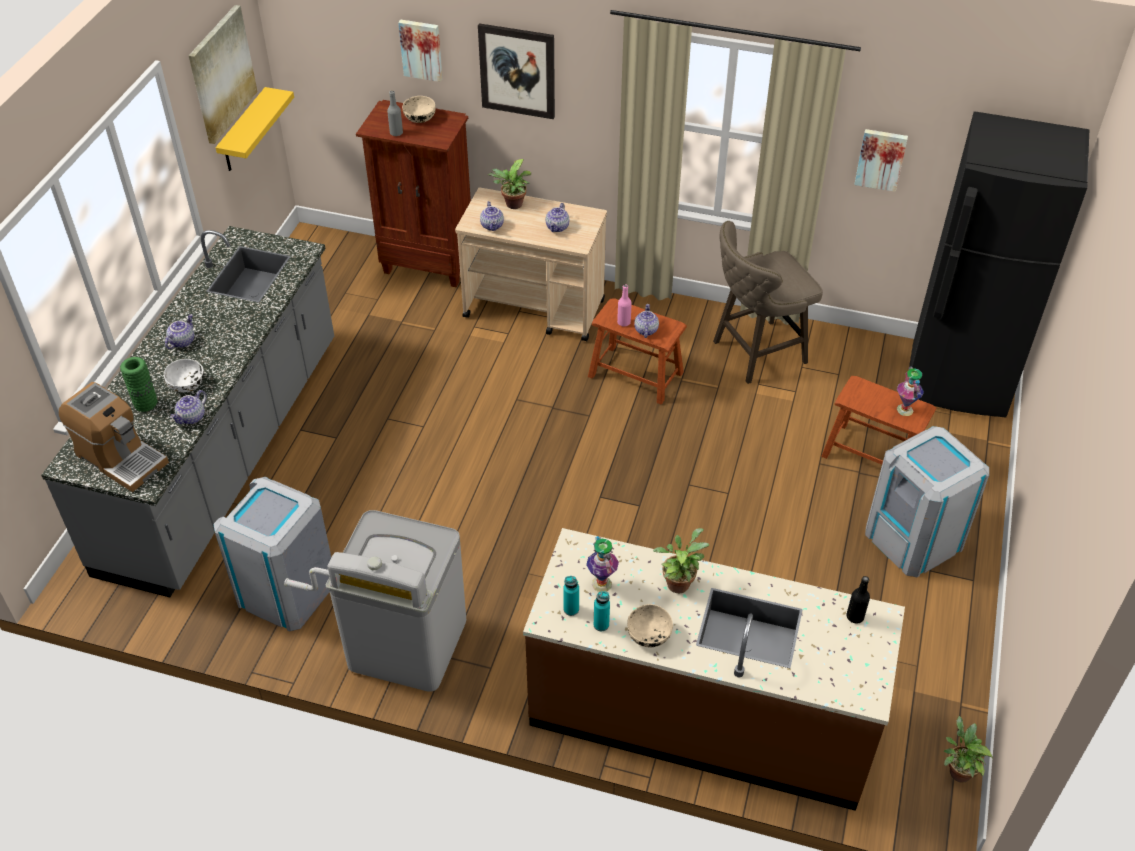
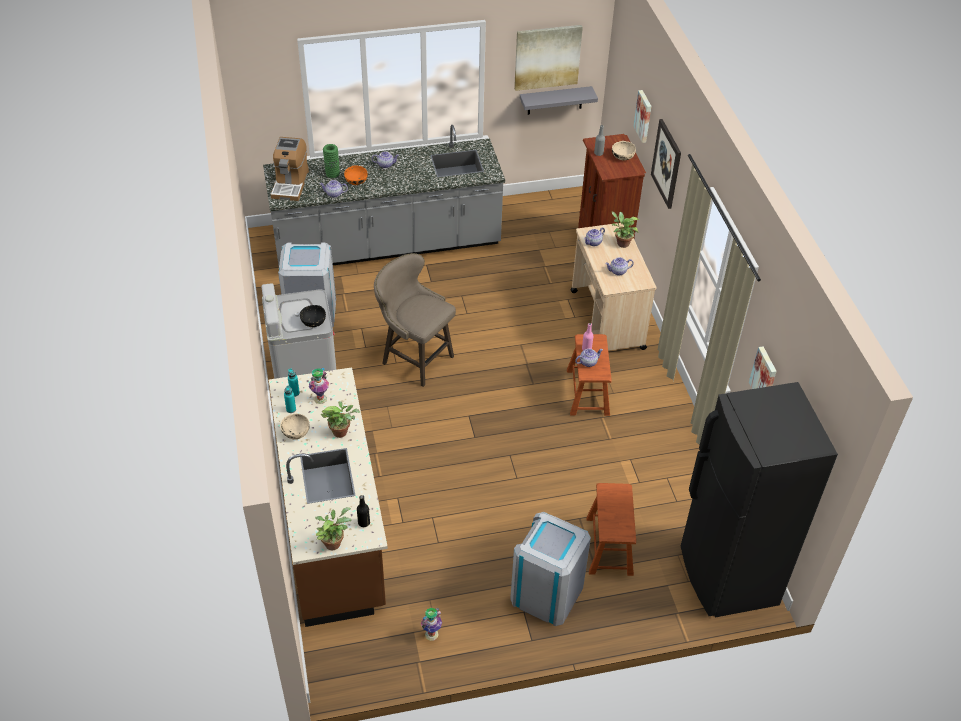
camera: 60 degrees right, 0 degrees up
white bowl [164,359,204,392] -> orange bowl [344,165,368,185]
yellow shelf [216,87,294,171] -> grey shelf [520,86,598,115]
beige stool [713,221,823,384] -> beige stool moved to [374,253,456,387]
vase [897,367,924,416] -> vase moved to [421,608,442,641]
potted plant [944,716,993,782] -> potted plant moved to [315,507,351,550]
none -> black bowl [300,305,326,327]

